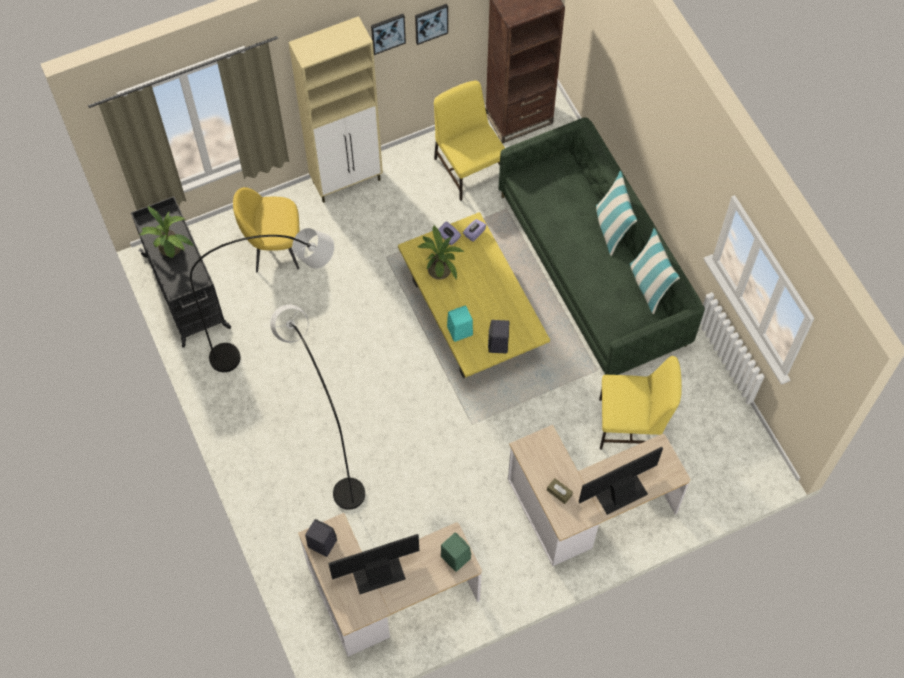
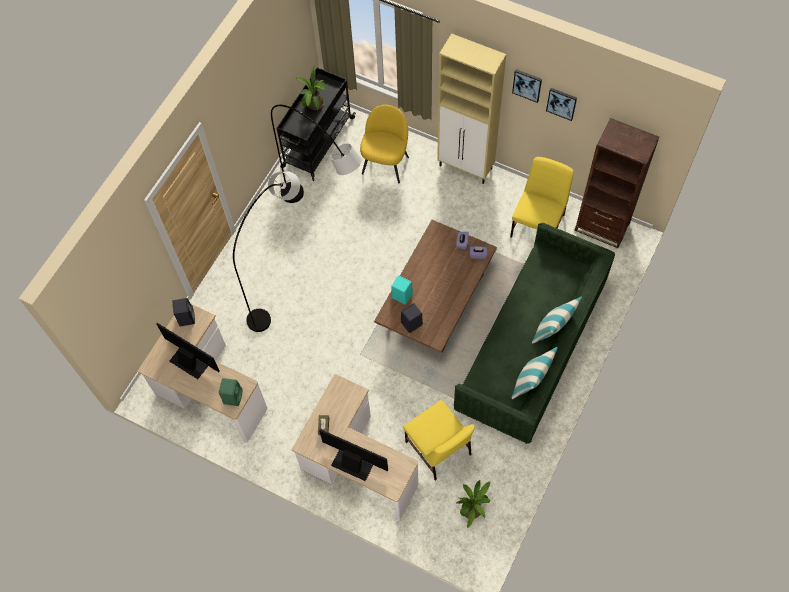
camera: 55 degrees right, 0 degrees up
yellow chair [233,187,299,273] -> yellow chair turned 60 degrees clockwise [360,105,409,183]
yellow coffee table [398,212,550,378] -> brown coffee table [374,220,497,353]
potted plant [417,225,464,280] -> potted plant moved to [456,480,491,528]

